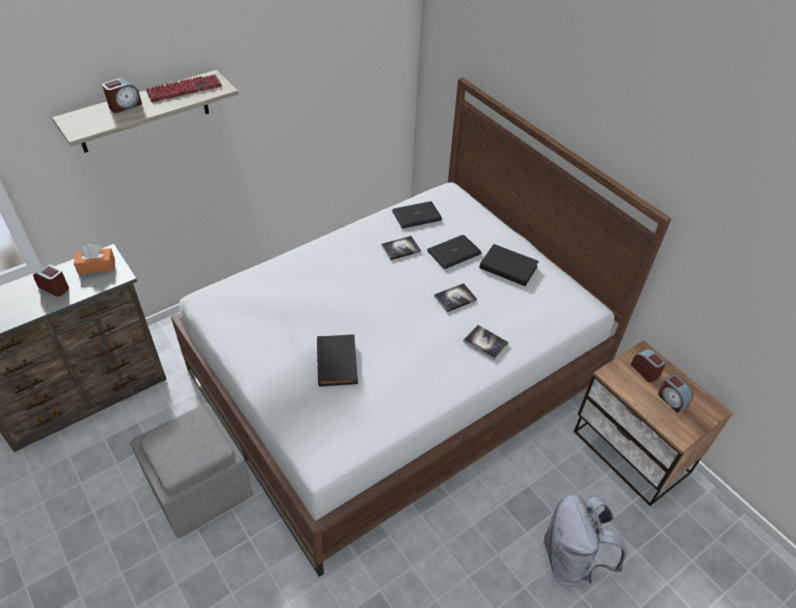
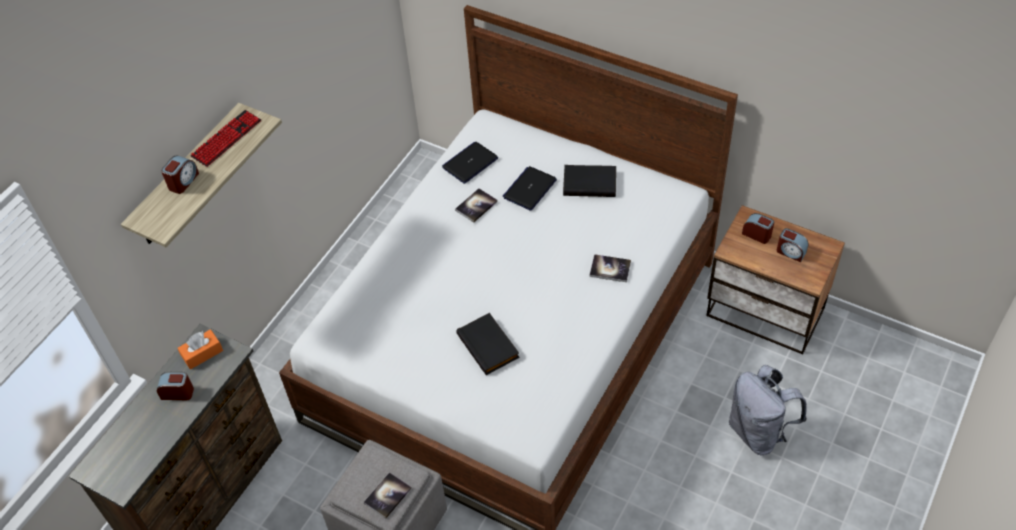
camera: 20 degrees left, 5 degrees up
book [434,283,477,312] -> book moved to [364,472,412,519]

